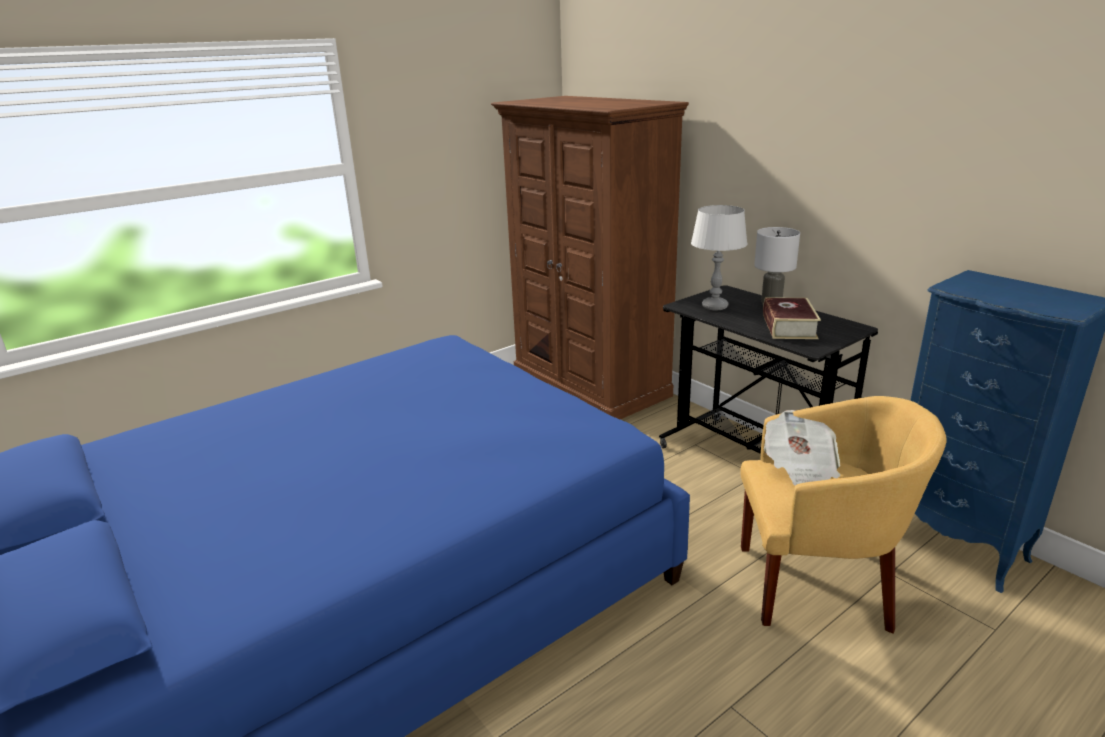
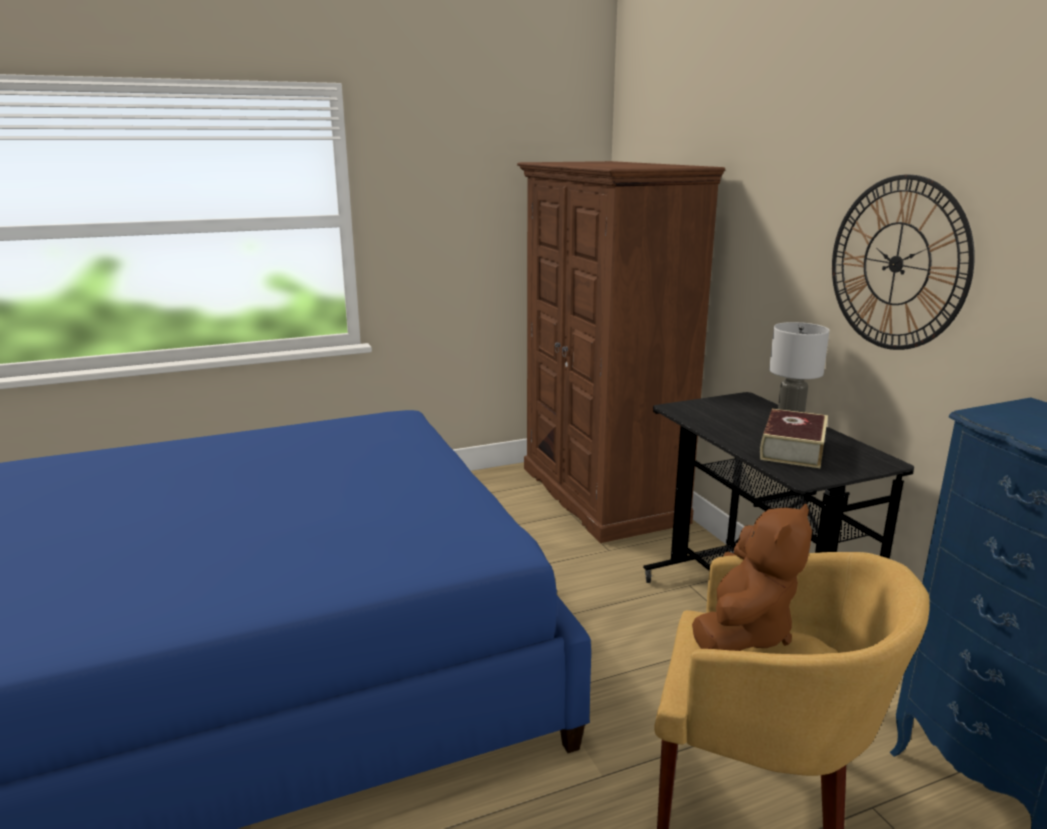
camera: 15 degrees right, 5 degrees down
grey table lamp [691,205,748,310] -> none
newspaper [764,410,840,486] -> brown plush toy [692,503,812,651]
none -> wall clock [832,175,975,350]

